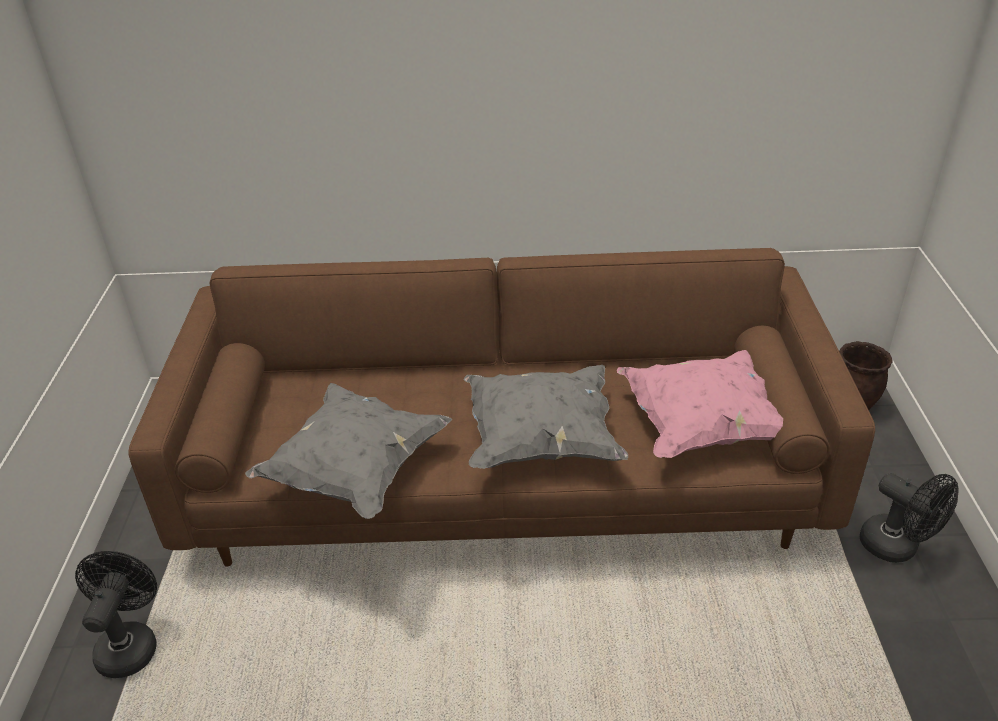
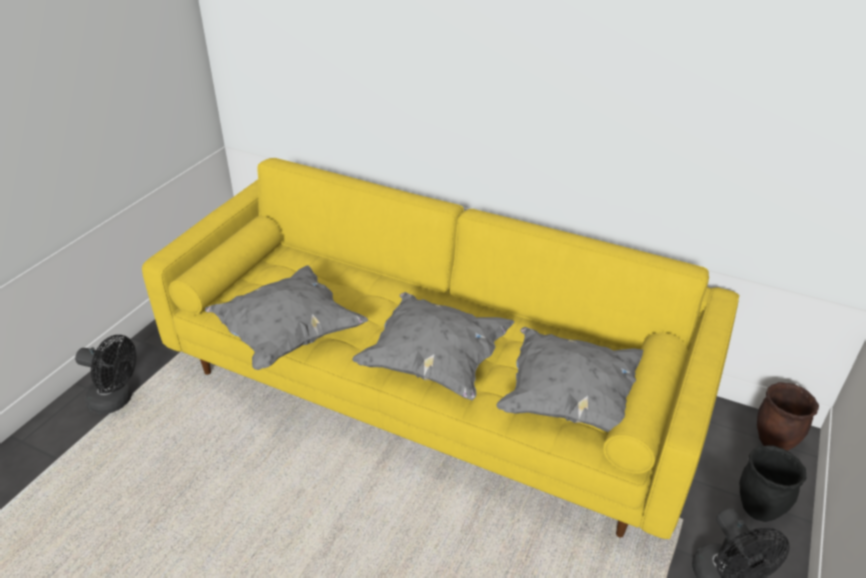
camera: 25 degrees right, 0 degrees up
black fan [75,551,157,678] -> black fan turned 75 degrees clockwise [75,335,136,414]
brown sofa [128,248,875,567] -> yellow sofa [142,158,739,539]
pink pillow [617,350,783,458] -> grey pillow [496,327,643,432]
none -> black planter [739,445,806,522]

